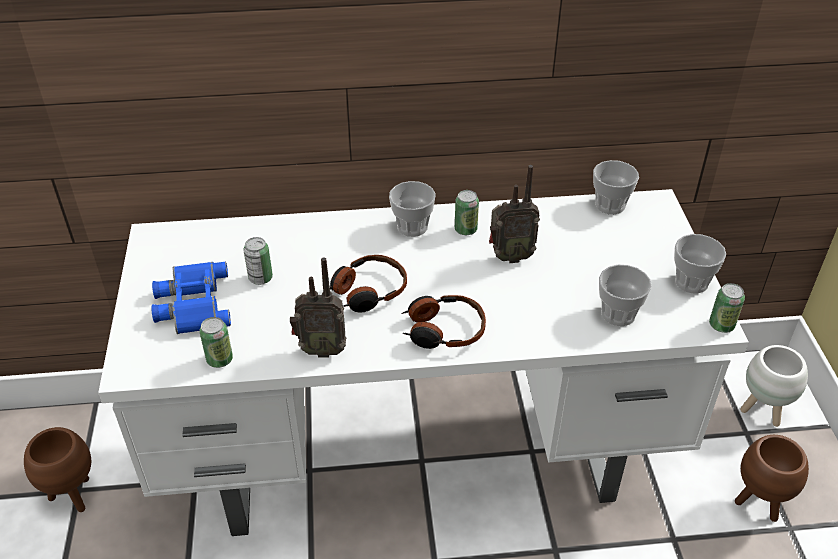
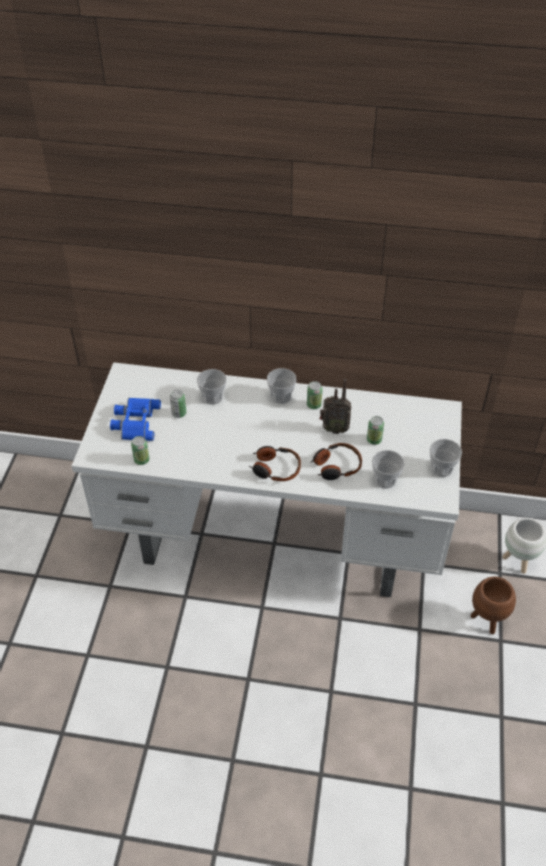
camera: 15 degrees right, 5 degrees up
brown planter [24,427,91,512] -> none
radio [290,257,346,358] -> none
headphones [330,255,407,313] -> headphones moved to [310,443,362,480]
cup [593,160,639,214] -> cup moved to [197,369,226,405]
can [709,283,745,333] -> can moved to [367,416,384,445]

